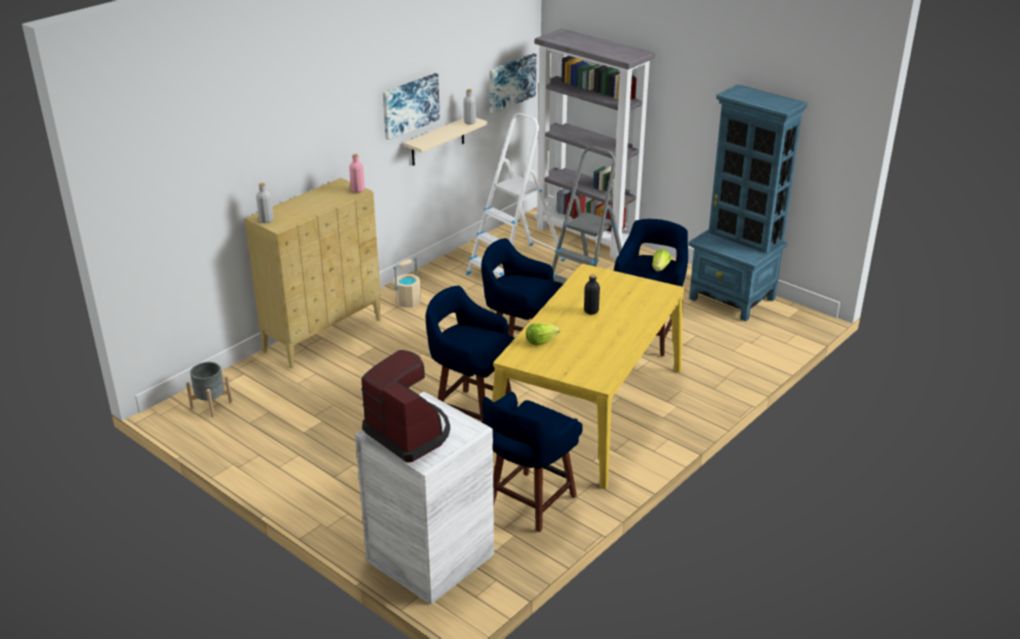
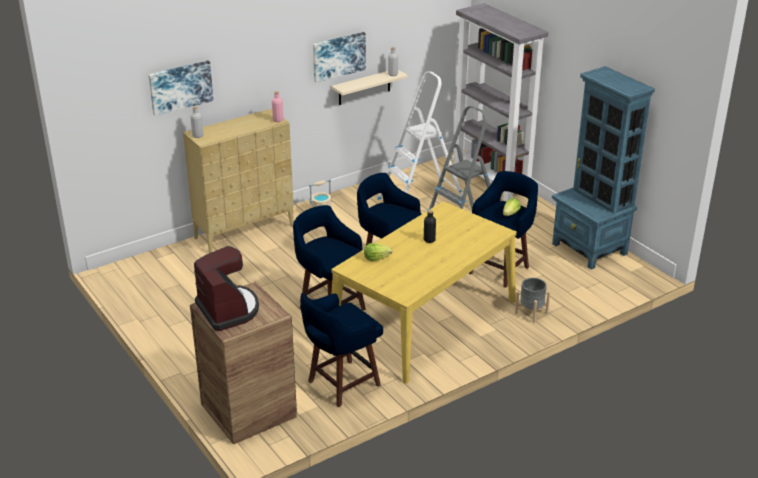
camera: 15 degrees right, 0 degrees up
grey planter [186,362,232,417] -> grey planter moved to [515,278,550,323]
white cabinet [355,392,494,605] -> brown cabinet [190,282,297,444]
picture [489,53,536,114] -> picture moved to [148,60,214,116]

